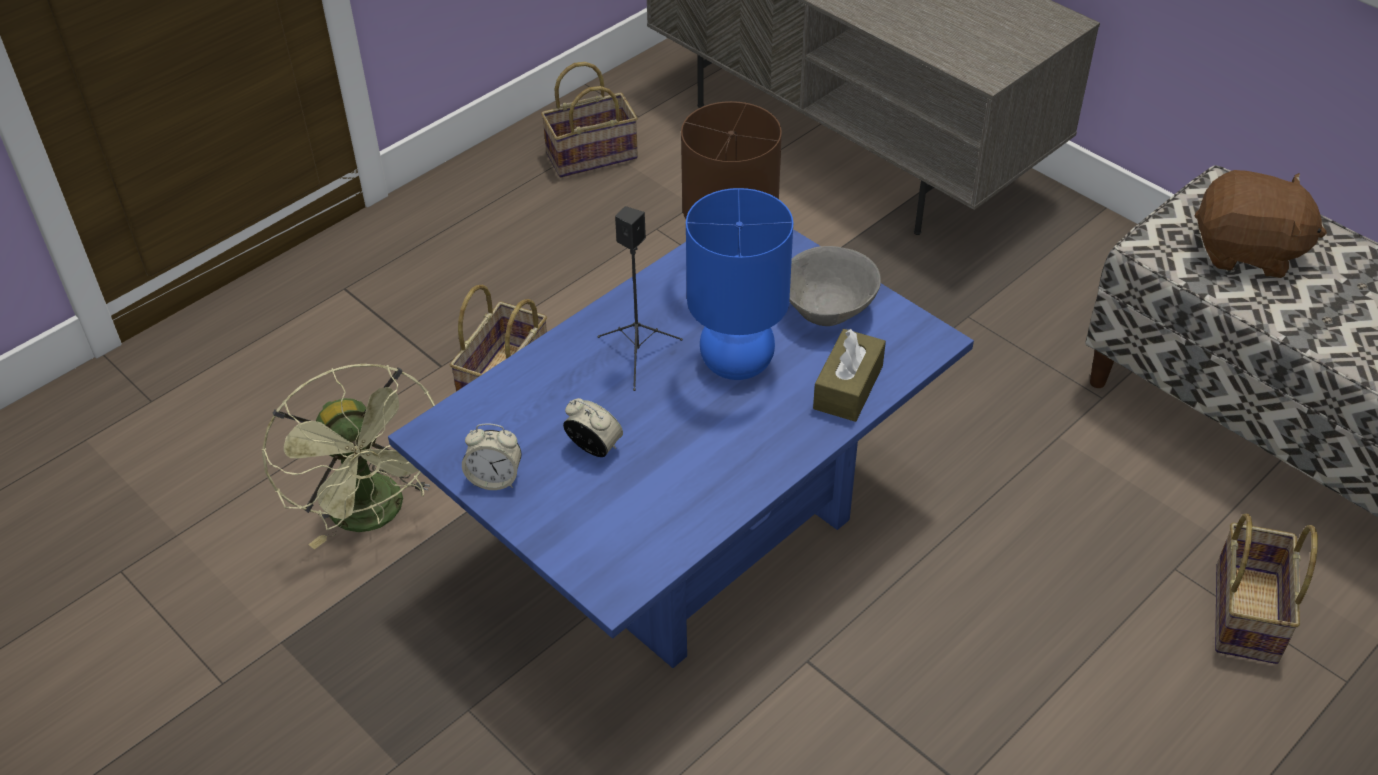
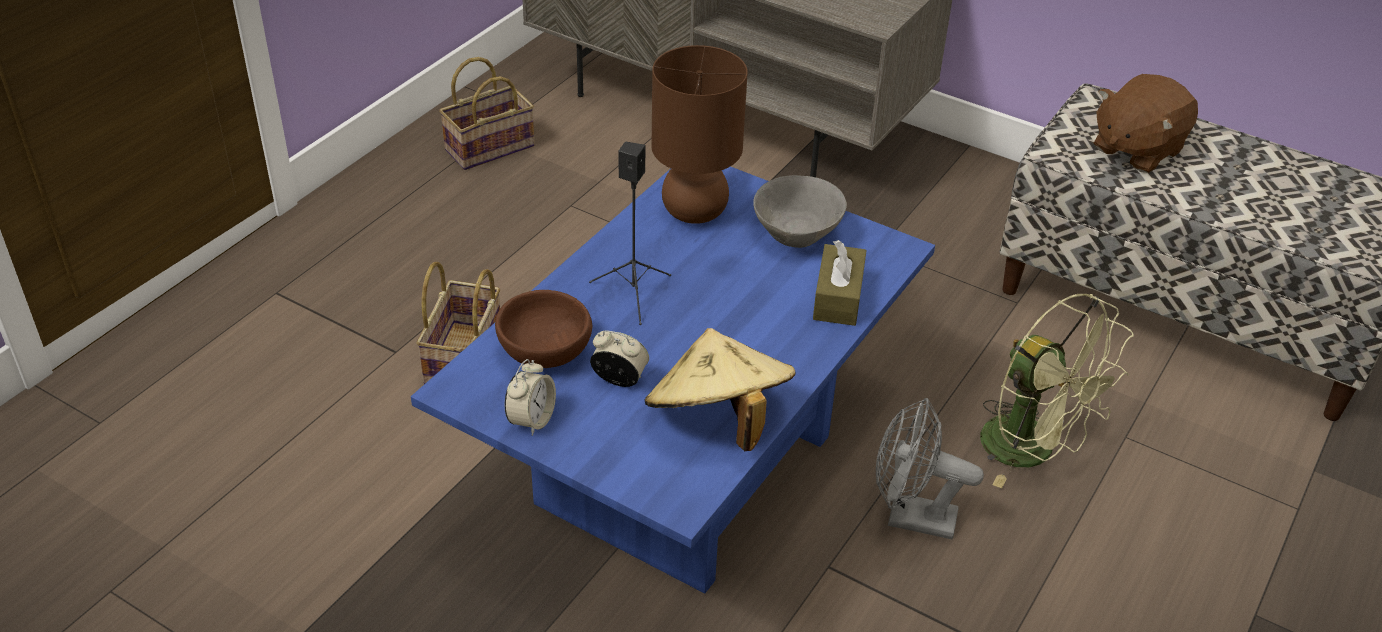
camera: 15 degrees left, 5 degrees down
green fan [261,364,435,550] -> green fan moved to [980,294,1134,488]
alarm clock [462,423,521,490] -> alarm clock turned 60 degrees counterclockwise [505,359,556,436]
blue table lamp [686,188,793,380] -> none
brown plush toy [1195,170,1327,278] -> brown plush toy turned 135 degrees clockwise [1094,74,1198,173]
basket [1215,513,1318,664] -> none
none -> brown bowl [495,290,592,368]
none -> beige hat [645,328,795,451]
none -> grey fan [876,398,984,539]

